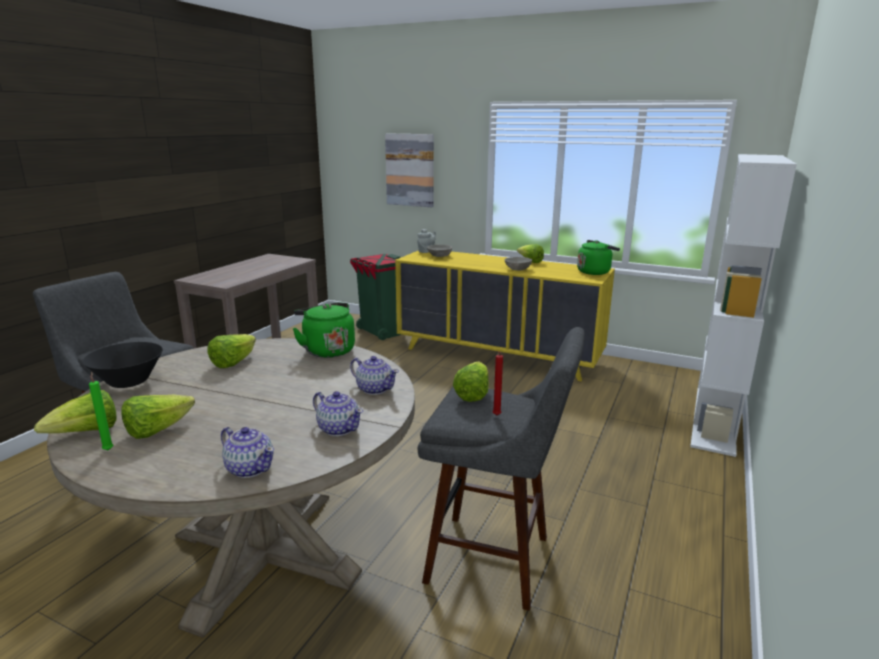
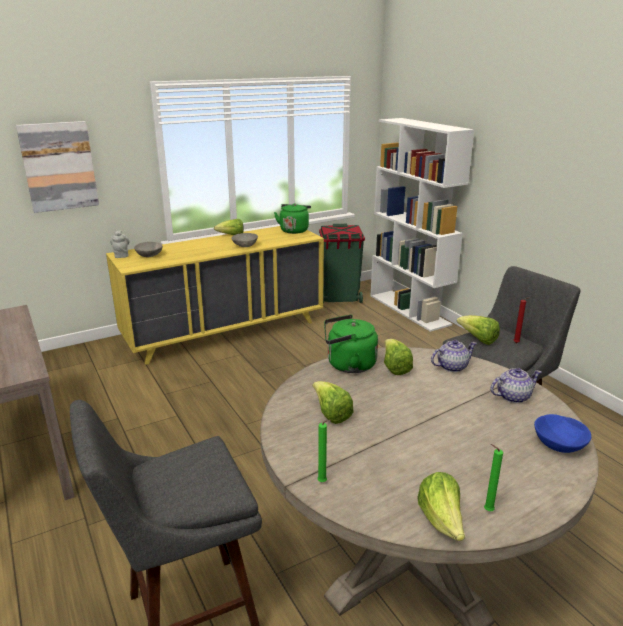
camera: 55 degrees left, 5 degrees up
black bowl [82,342,163,388] -> green candle [318,420,331,482]
lettuce [121,395,195,439] -> lettuce moved to [384,339,413,375]
teapot [221,427,274,478] -> blue bowl [534,414,591,453]
green trash can [350,254,402,340] -> green trash can moved to [319,224,365,304]

